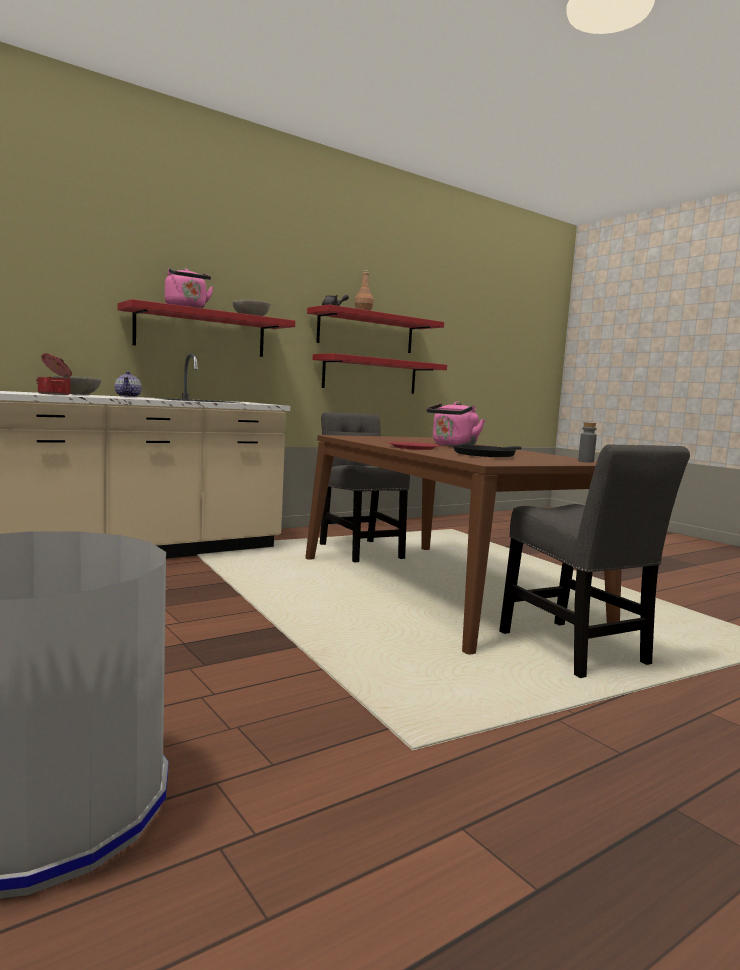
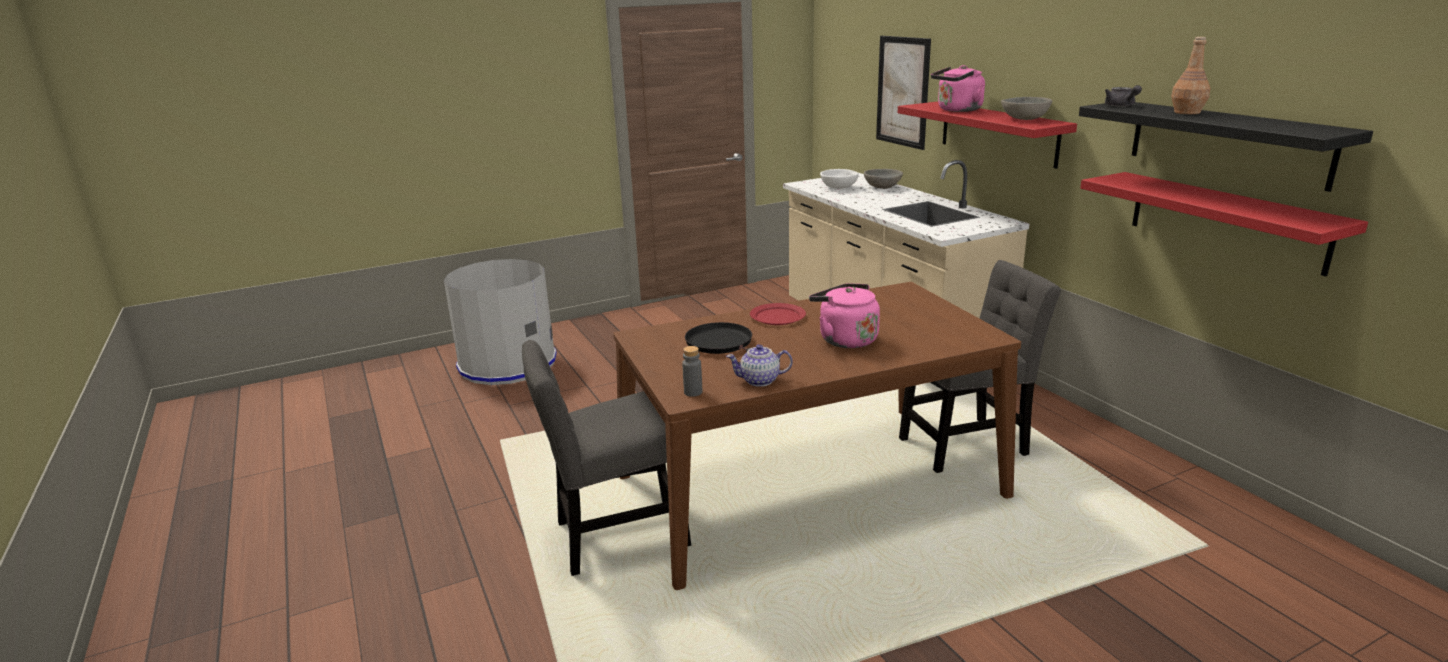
camera: 100 degrees right, 15 degrees up
cooking pot [36,353,72,395] -> white bowl [820,169,859,189]
teapot [115,371,142,397] -> teapot moved to [726,344,793,387]
red shelf [307,304,444,353] -> black shelf [1079,102,1373,192]
none -> picture [876,36,931,150]

